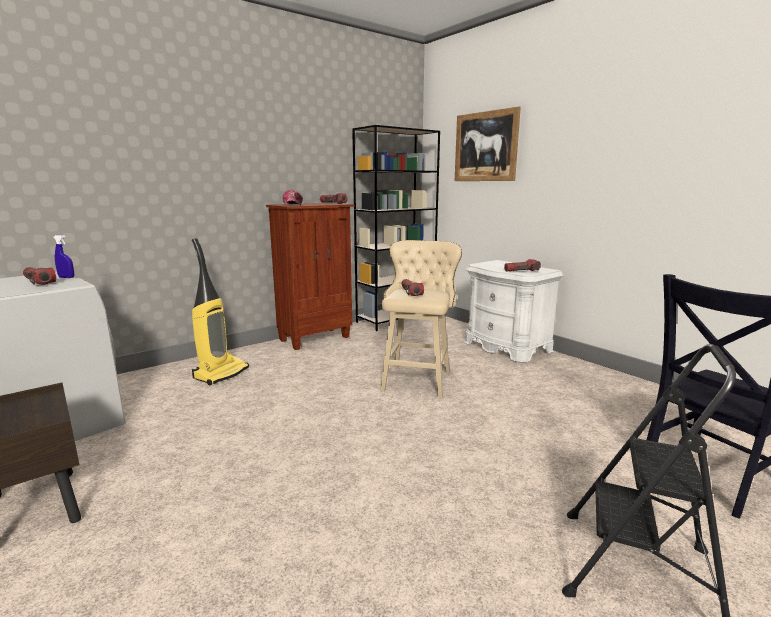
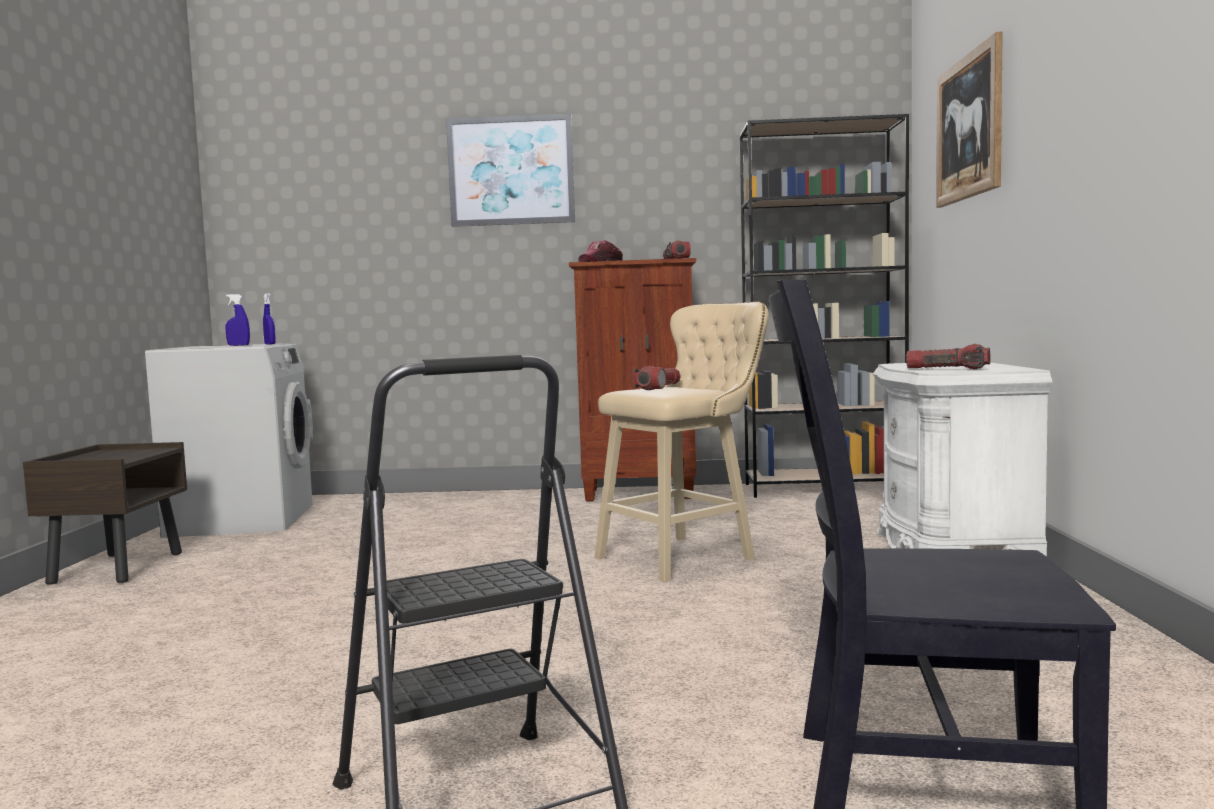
camera: 40 degrees right, 10 degrees down
flashlight [23,267,56,285] -> blue spray bottle [225,294,250,346]
vacuum cleaner [192,238,249,385] -> none
none -> picture [446,113,575,227]

